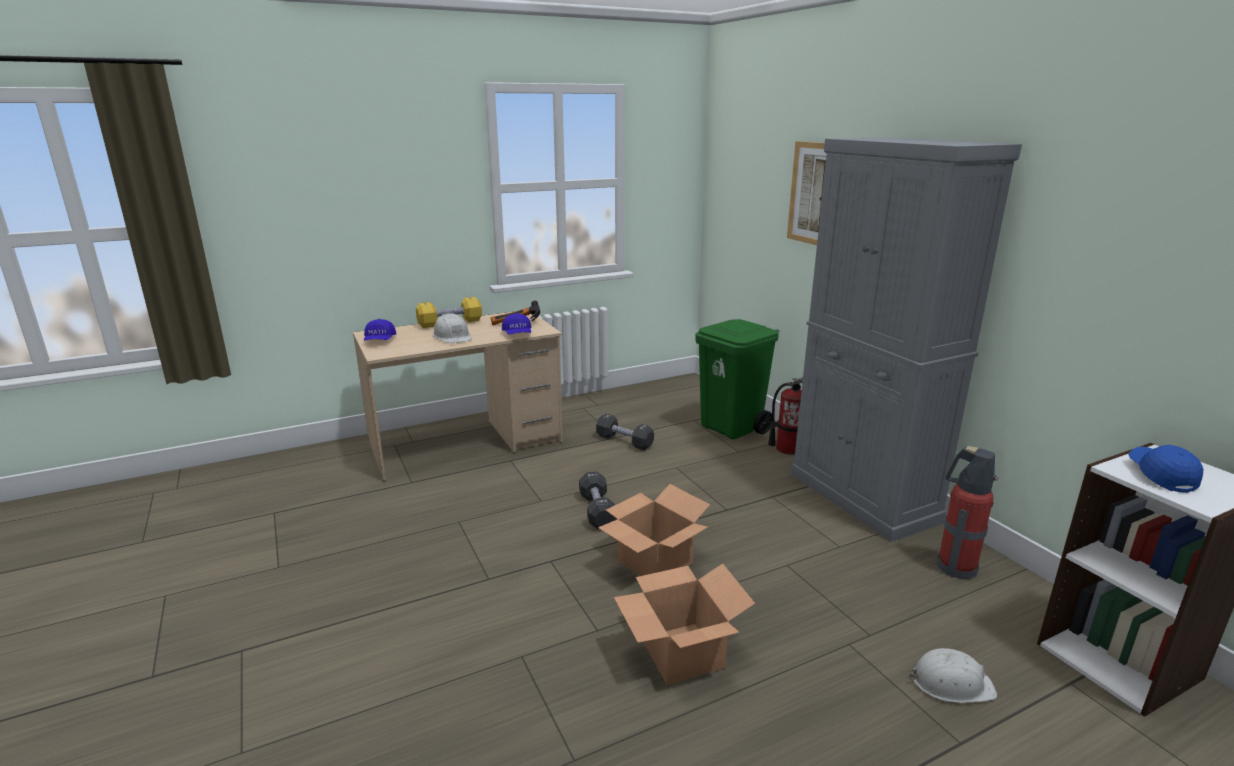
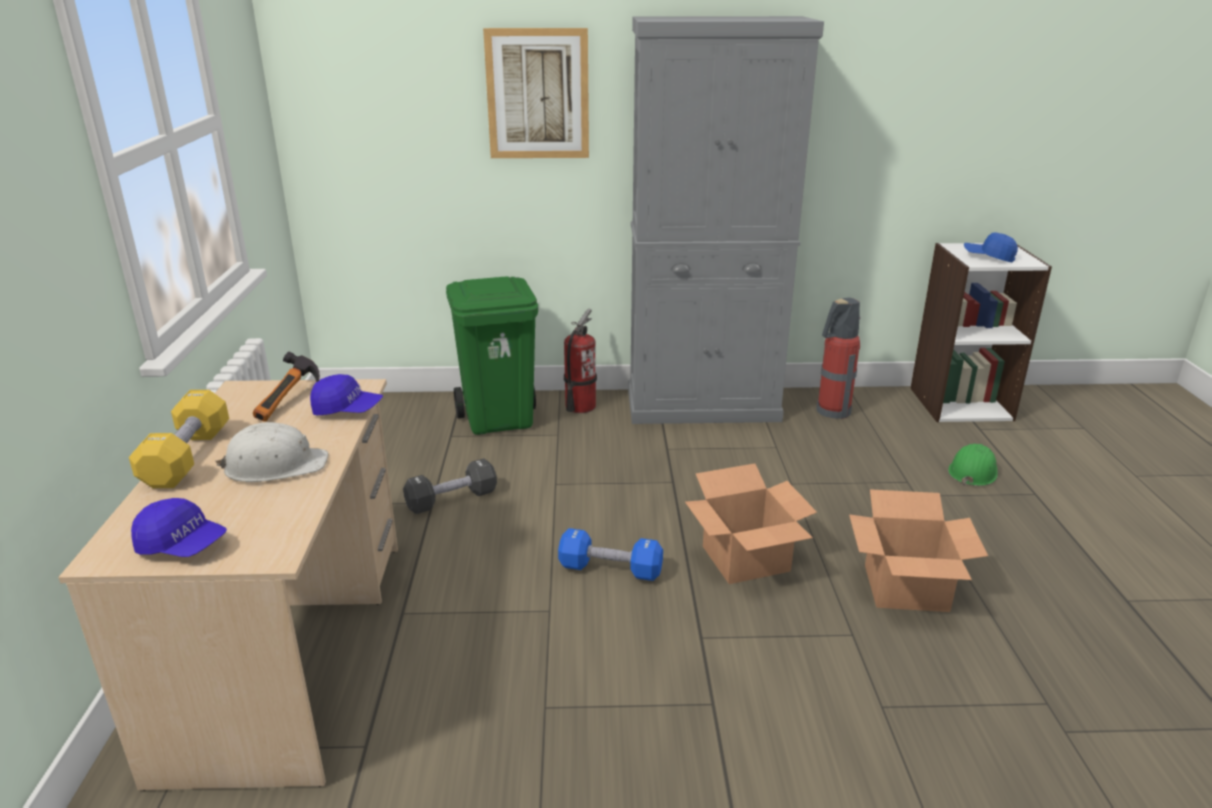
camera: 65 degrees left, 5 degrees up
black dumbbell [579,471,617,529] -> blue dumbbell [558,528,663,581]
white hard hat [909,648,997,703] -> green hard hat [948,444,998,486]

